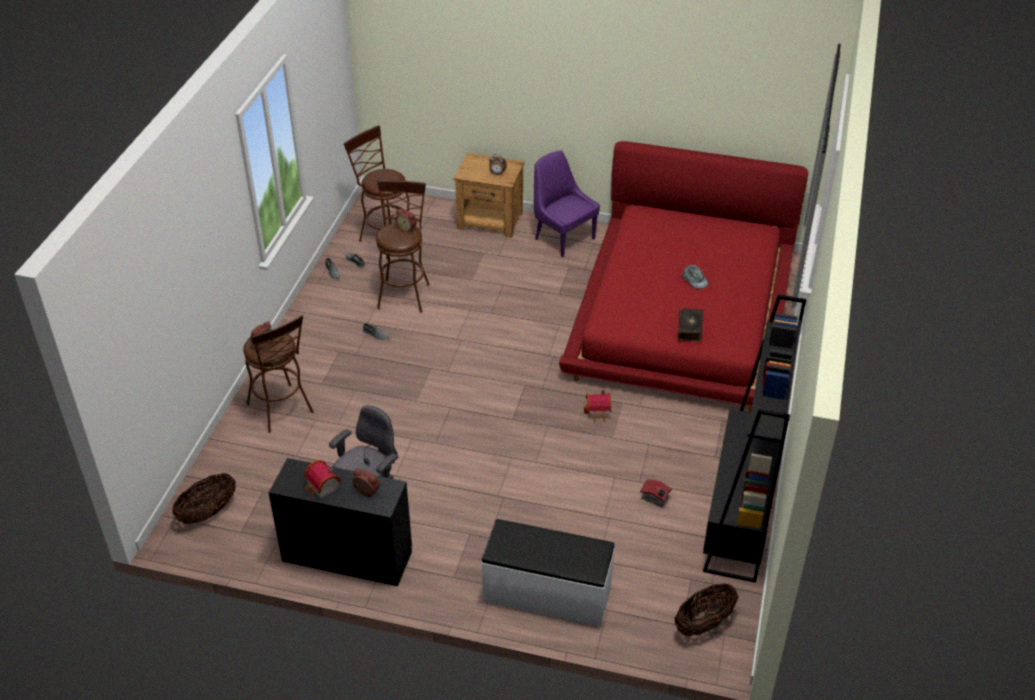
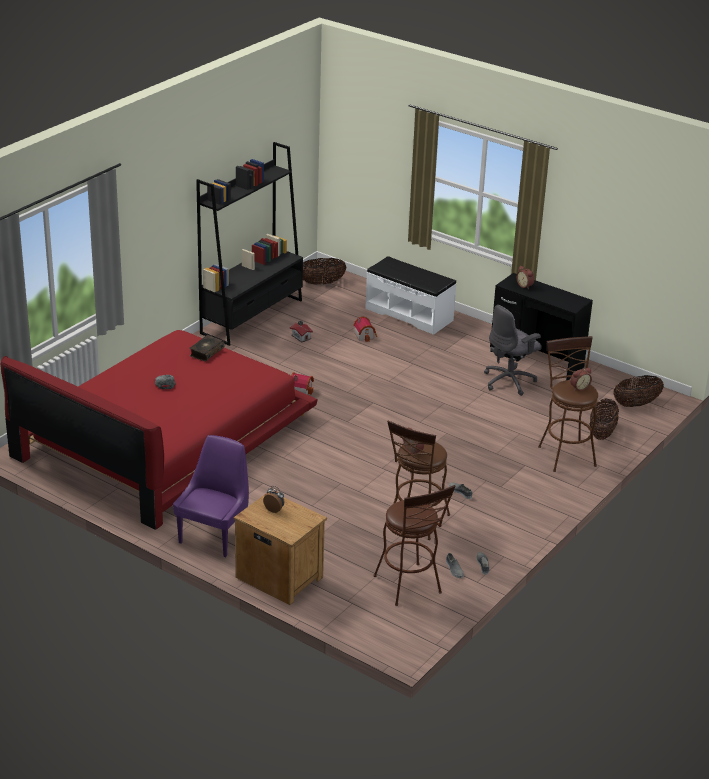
camera: 160 degrees left, 10 degrees down
toy house [304,460,341,499] -> toy house moved to [353,317,377,342]
purple chair [534,150,600,257] -> purple chair turned 135 degrees counterclockwise [173,435,249,557]
none -> basket [590,398,619,440]

